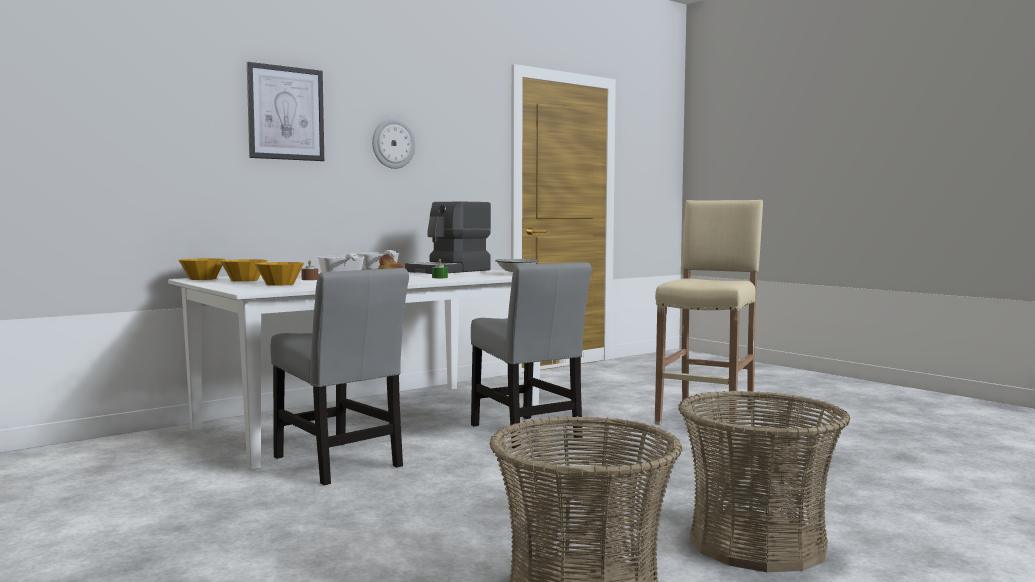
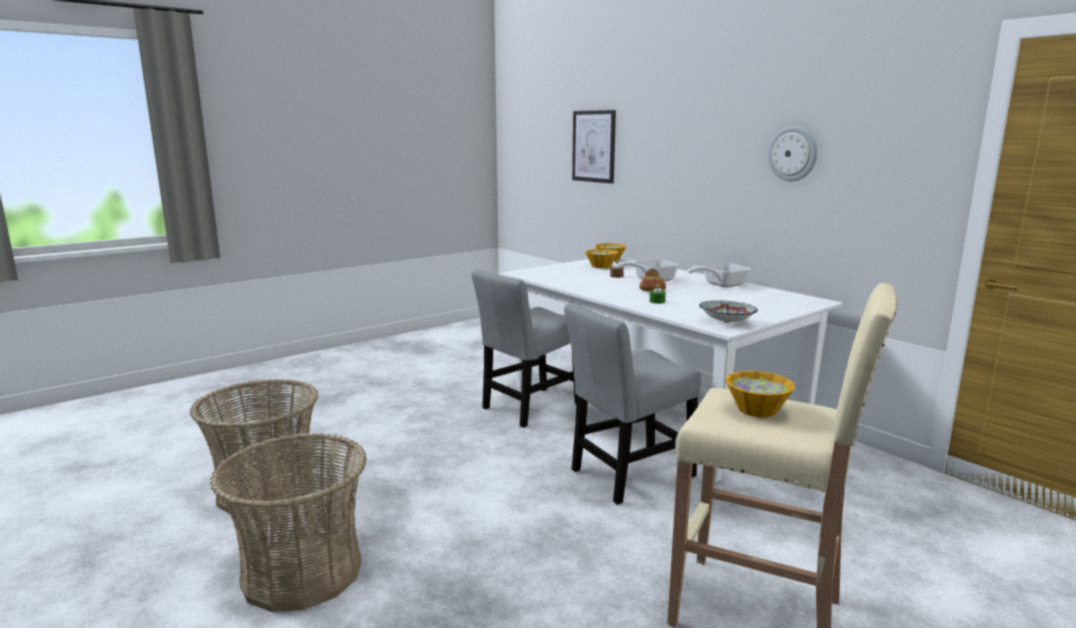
camera: 90 degrees right, 10 degrees up
picture [247,62,324,161] -> picture moved to [572,110,616,184]
bowl [255,262,304,286] -> bowl moved to [725,371,795,417]
coffee machine [405,202,491,274] -> none

